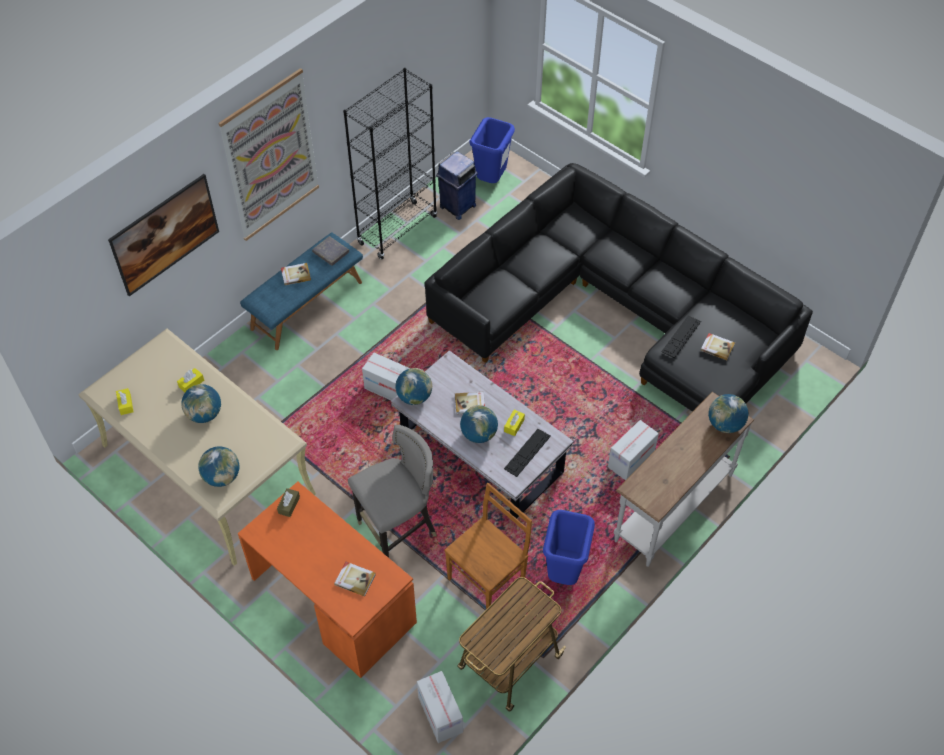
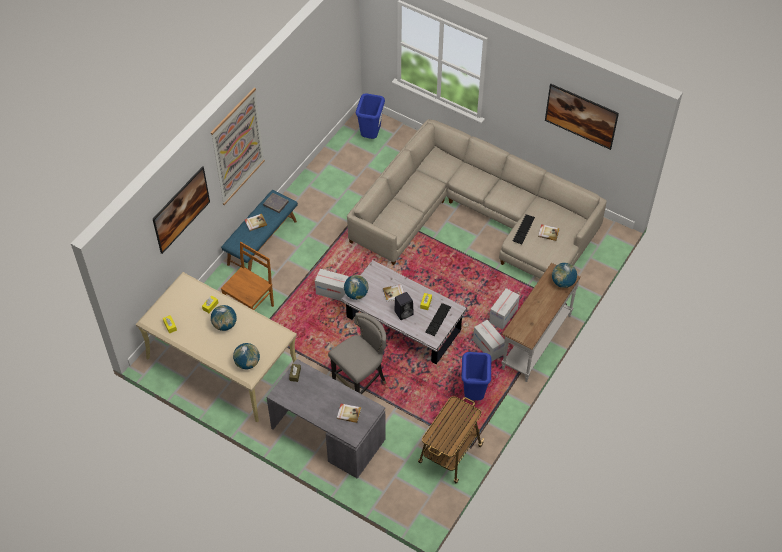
camera: 10 degrees left, 0 degrees up
orange desk [238,482,417,678] -> grey desk [266,359,386,479]
black bookcase [343,68,437,259] -> none
cardboard box [417,671,463,743] -> cardboard box moved to [473,320,505,362]
black sofa [425,163,813,412] -> beige sofa [347,119,607,279]
blue trash can [436,151,478,220] -> none
brown chair [444,483,532,609] -> brown chair moved to [221,242,274,310]
globe [460,405,498,443] -> black speaker [394,292,413,320]
none -> picture [545,84,619,150]

